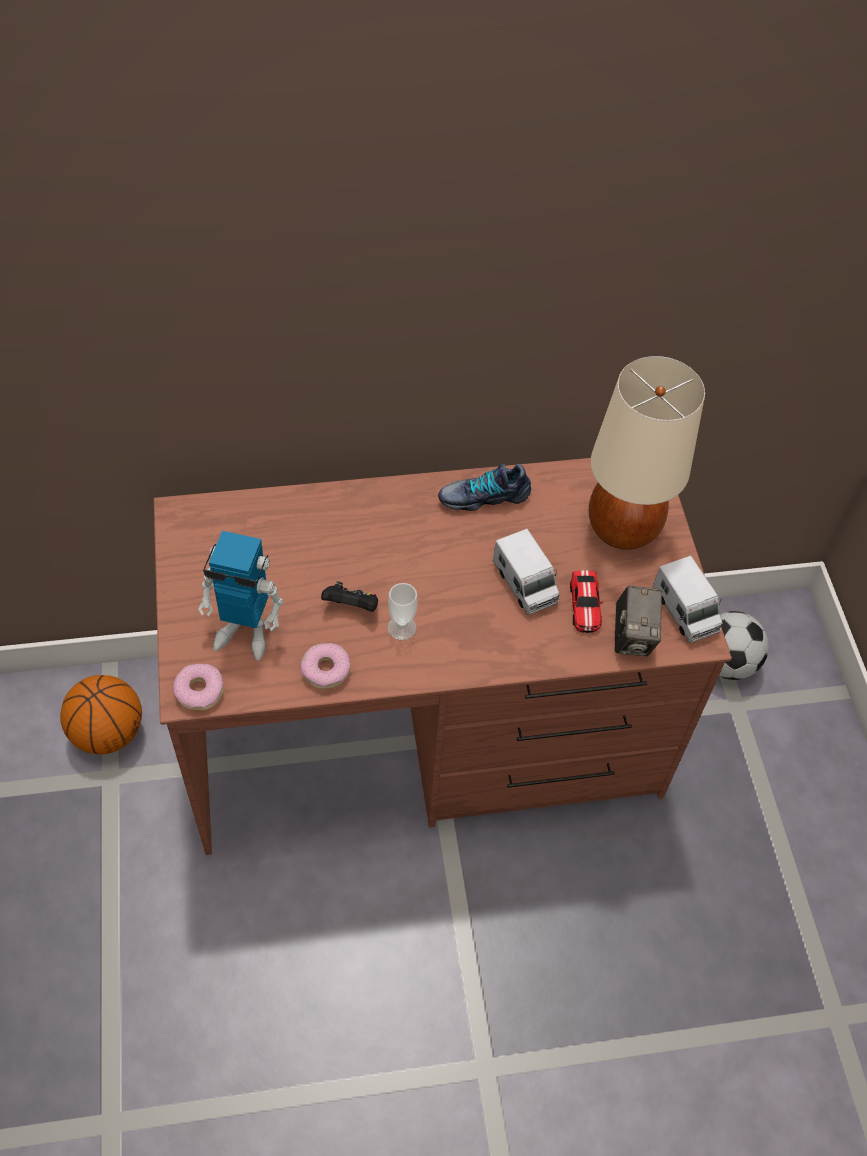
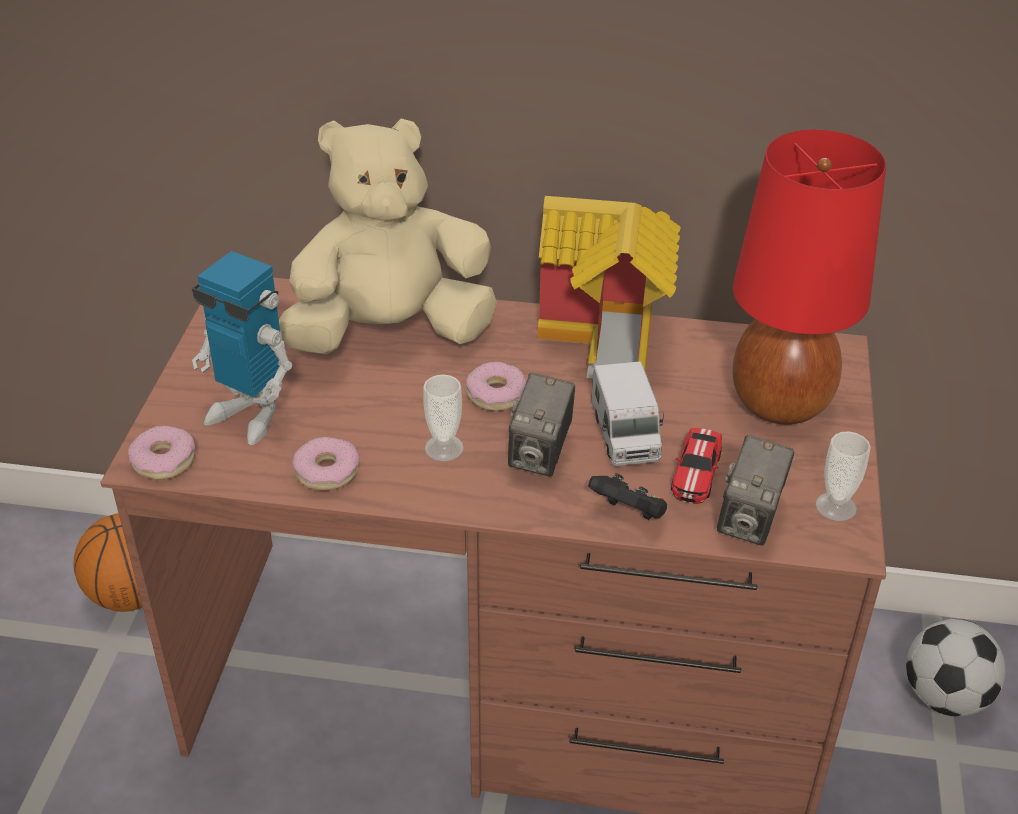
camera: 20 degrees right, 15 degrees down
black game controller [321,581,378,612] -> black game controller moved to [588,473,667,520]
shoe [438,463,531,511] -> toy house [538,196,681,378]
beige table lamp [589,356,705,550] -> red table lamp [732,130,886,425]
toy truck [653,556,723,643] -> cup [815,431,871,521]
none -> beige plush toy [279,118,497,354]
none -> donut [466,362,526,411]
none -> camera [508,372,575,477]

